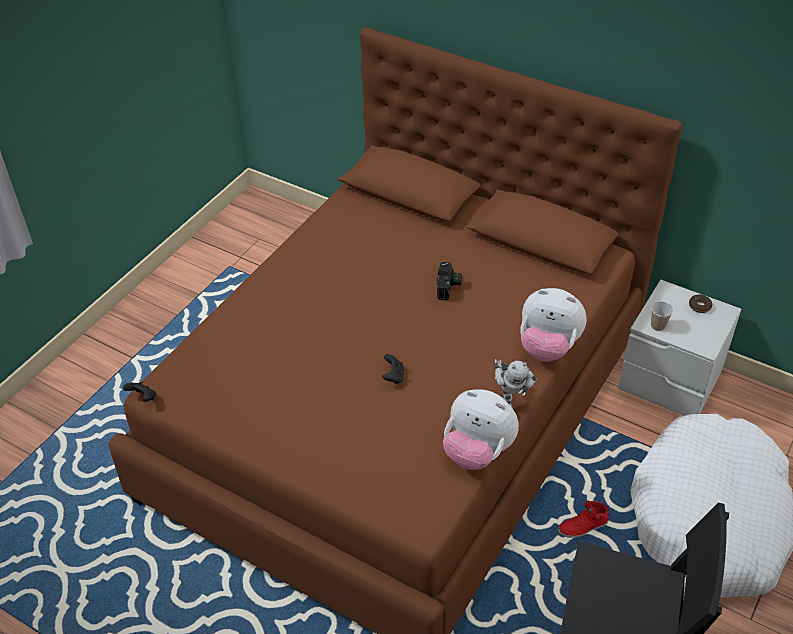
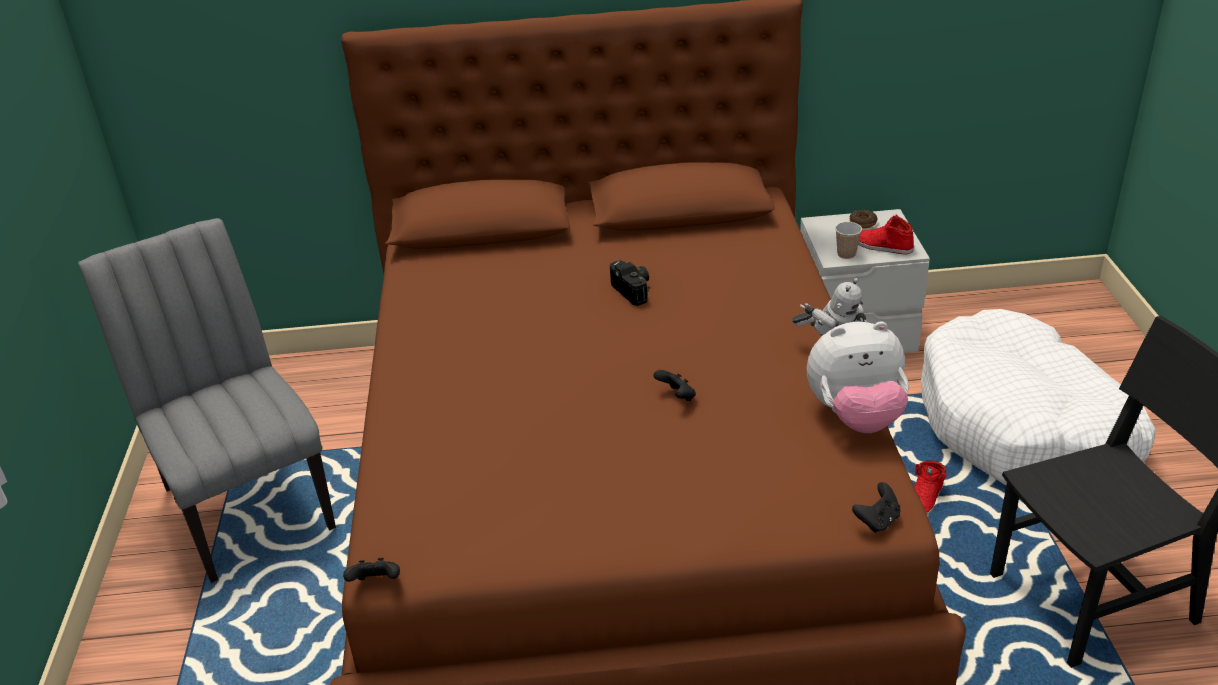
camera: 35 degrees left, 10 degrees down
plush toy [520,288,587,362] -> none
none -> grey chair [78,218,336,583]
none -> black game controller [852,482,900,533]
none -> red shoe [858,215,914,255]

